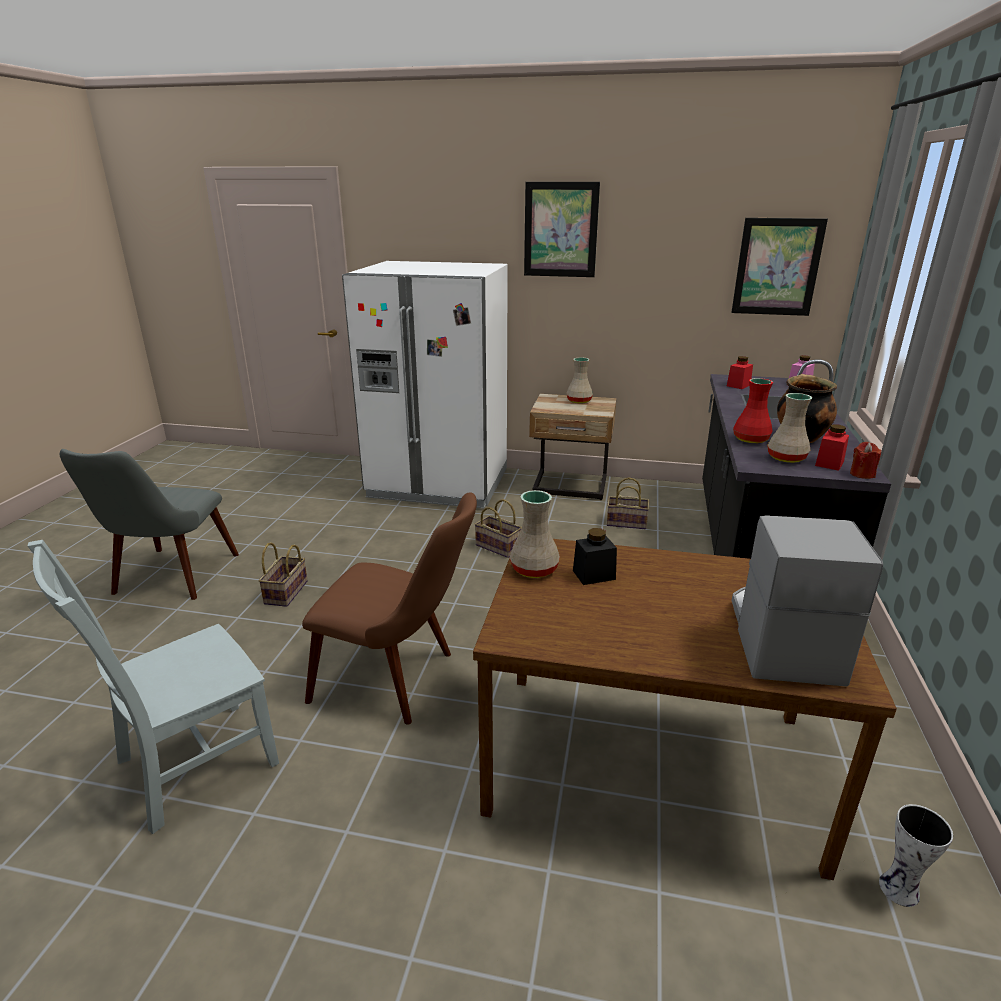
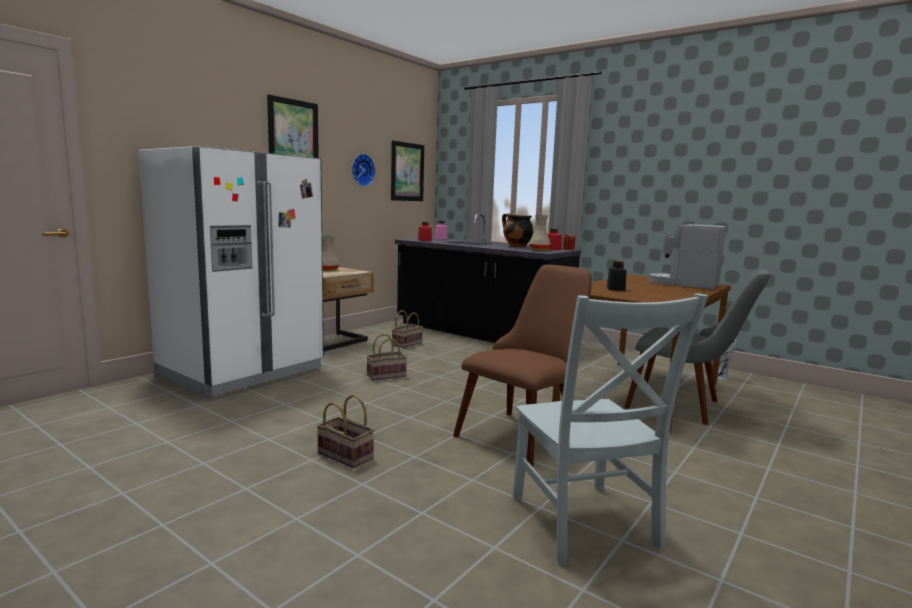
camera: 65 degrees left, 15 degrees down
grey chair [60,449,239,600] -> grey chair moved to [625,270,771,425]
beige vase [509,490,560,578] -> none
red vase [733,378,773,443] -> none
none -> wall clock [352,154,375,187]

